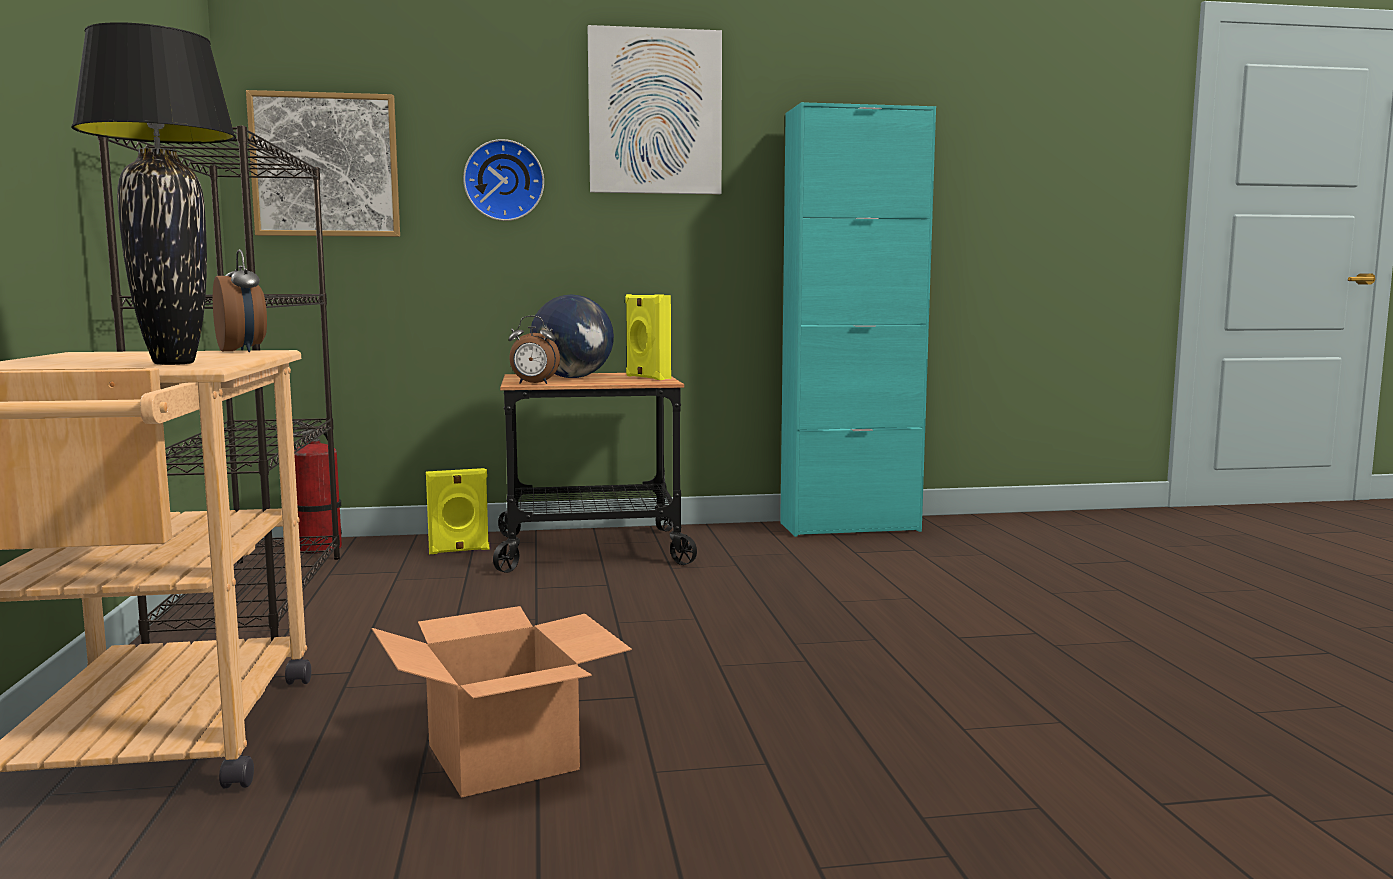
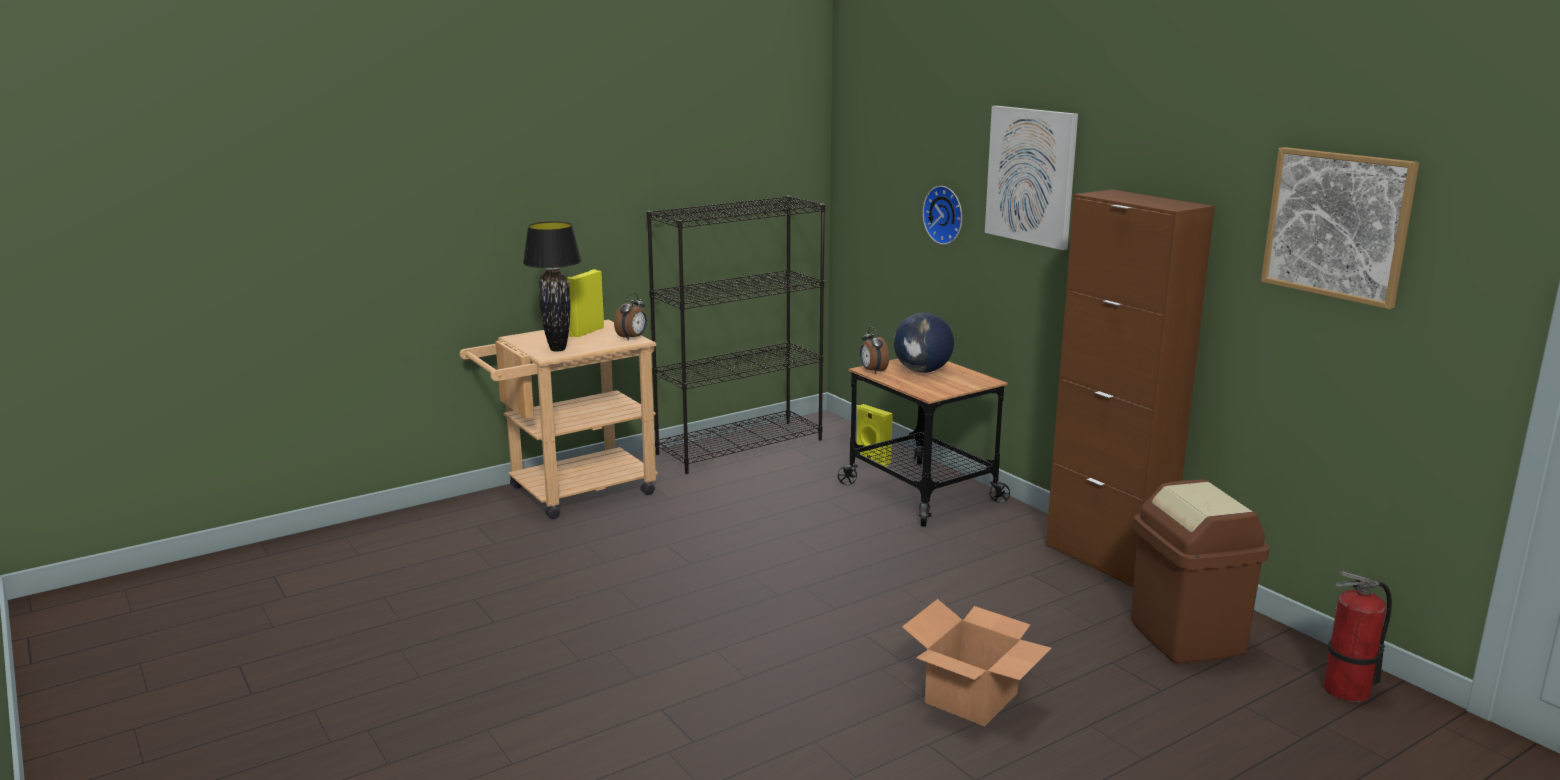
camera: 65 degrees right, 10 degrees up
picture [246,90,400,237] -> picture moved to [1261,147,1419,309]
fire extinguisher [292,421,342,554] -> fire extinguisher moved to [1323,571,1392,702]
cardboard box [371,606,632,798] -> cardboard box moved to [902,599,1052,726]
yellow speaker [625,294,671,380] -> yellow speaker moved to [567,269,604,337]
turquoise cabinet [780,102,936,537] -> brown cabinet [1046,189,1215,587]
none -> brown trash can [1131,479,1270,664]

